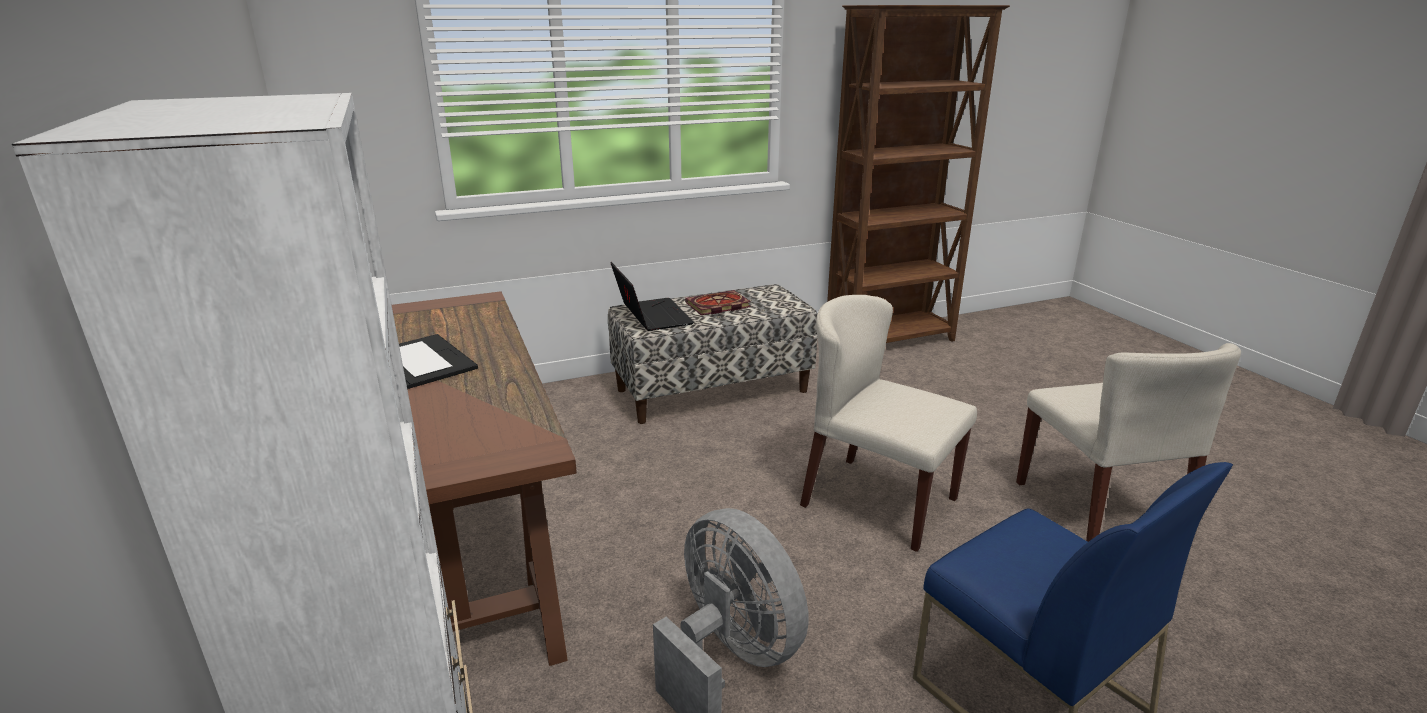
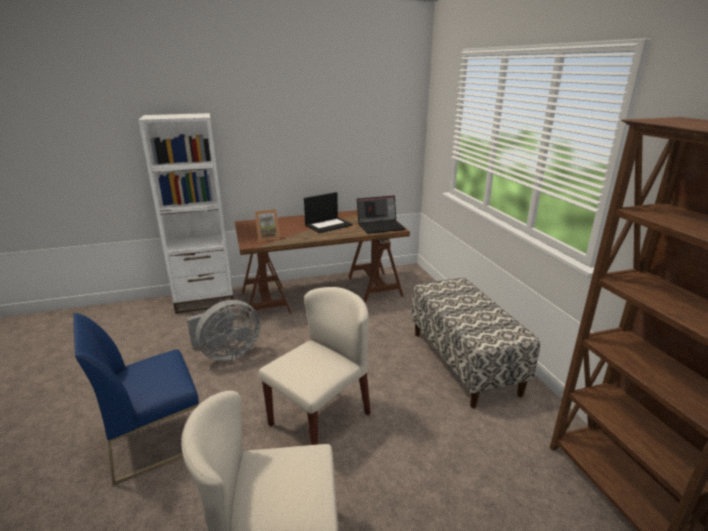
camera: 95 degrees right, 0 degrees up
laptop [611,262,694,331] -> laptop moved to [357,196,406,234]
book [685,290,751,315] -> none
none -> picture frame [255,209,280,241]

